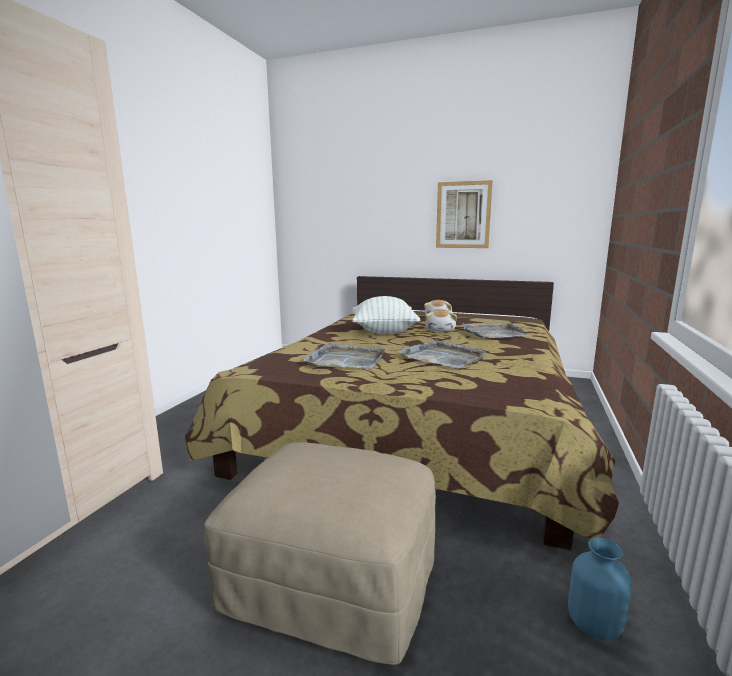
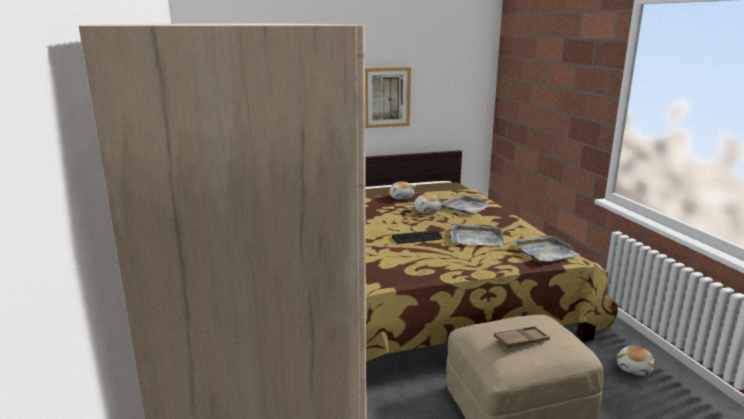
camera: 35 degrees left, 5 degrees up
grey tray [304,343,385,369] -> grey tray moved to [513,236,580,262]
pillow [352,296,421,334] -> none
blue vase [568,538,632,640] -> plush toy [617,346,655,376]
none -> keyboard [392,230,443,244]
none -> brown tray [494,326,550,348]

